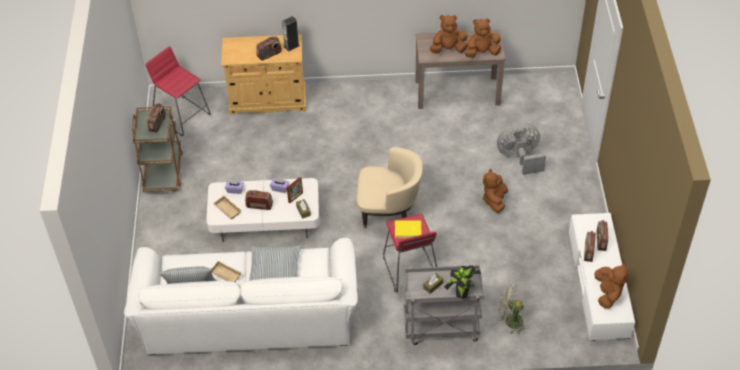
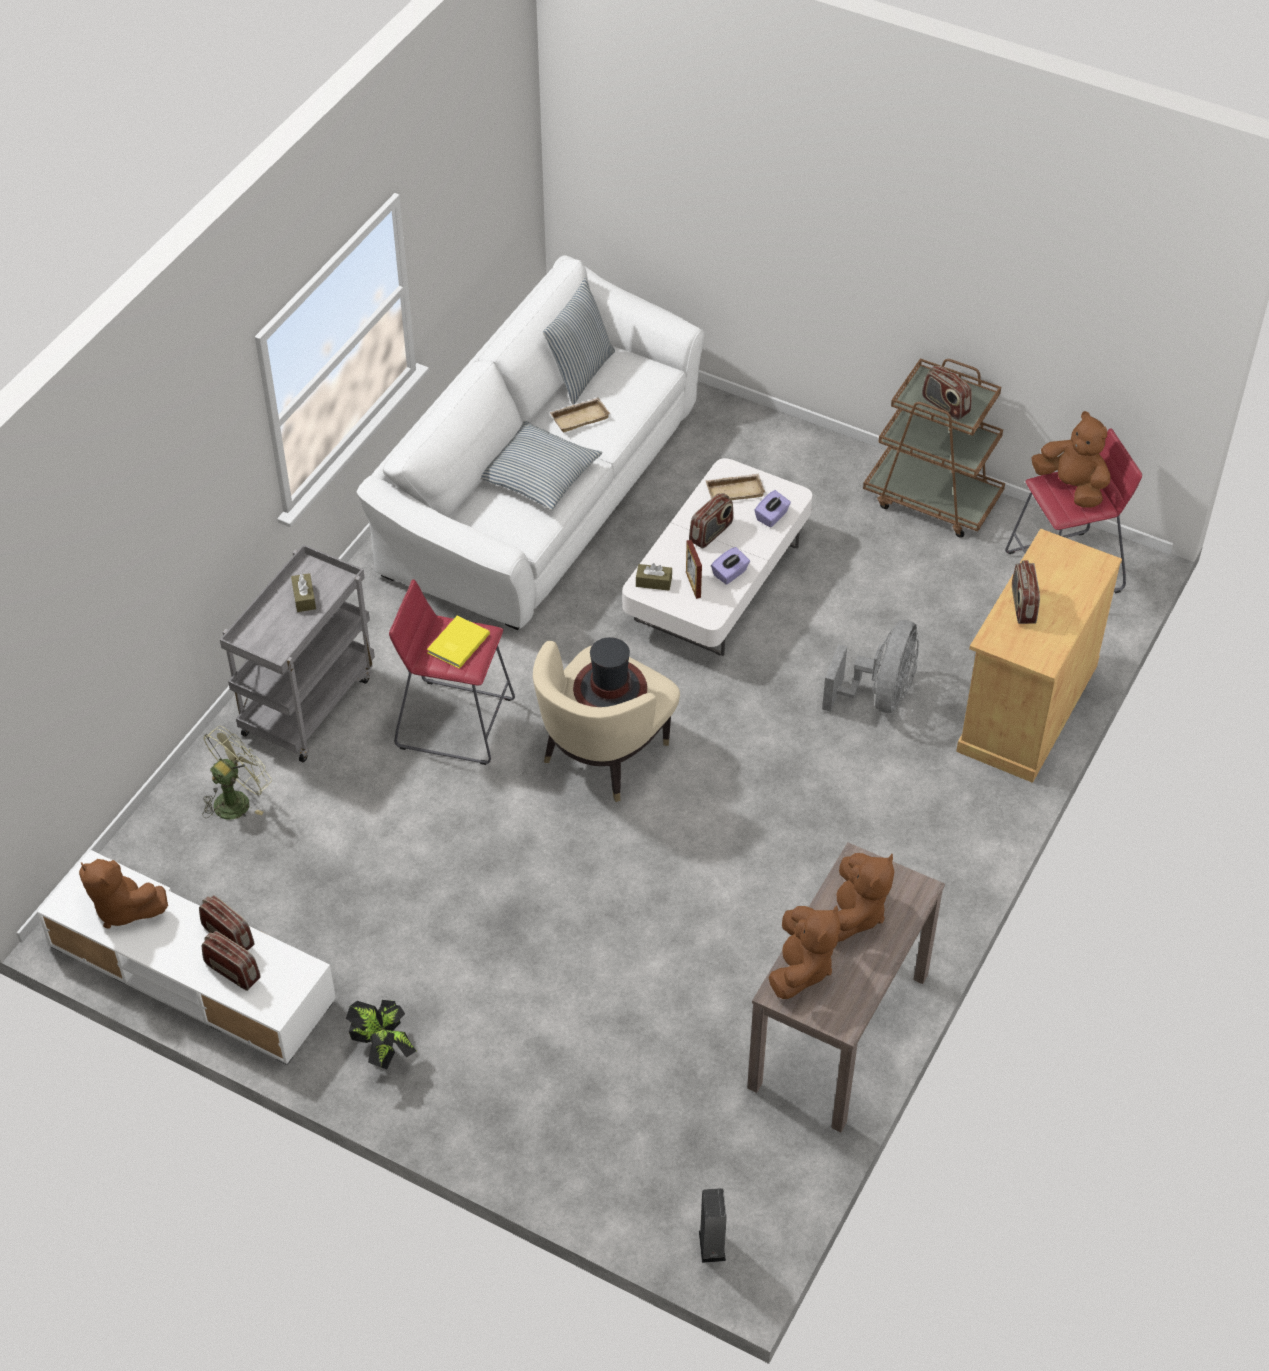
camera: 120 degrees right, 0 degrees up
speaker [282,16,299,52] -> speaker moved to [699,1188,727,1263]
potted plant [444,266,481,299] -> potted plant moved to [346,1000,416,1069]
brown plush toy [483,169,508,213] -> brown plush toy moved to [1031,411,1111,508]
grey fan [497,123,546,175] -> grey fan moved to [822,620,919,713]
none -> hat [573,637,647,707]

